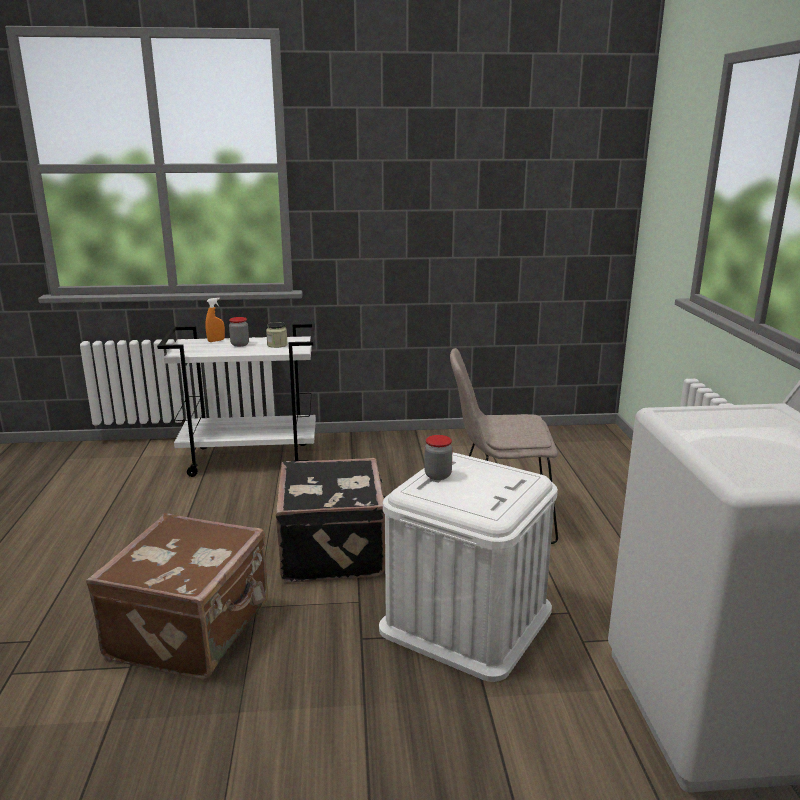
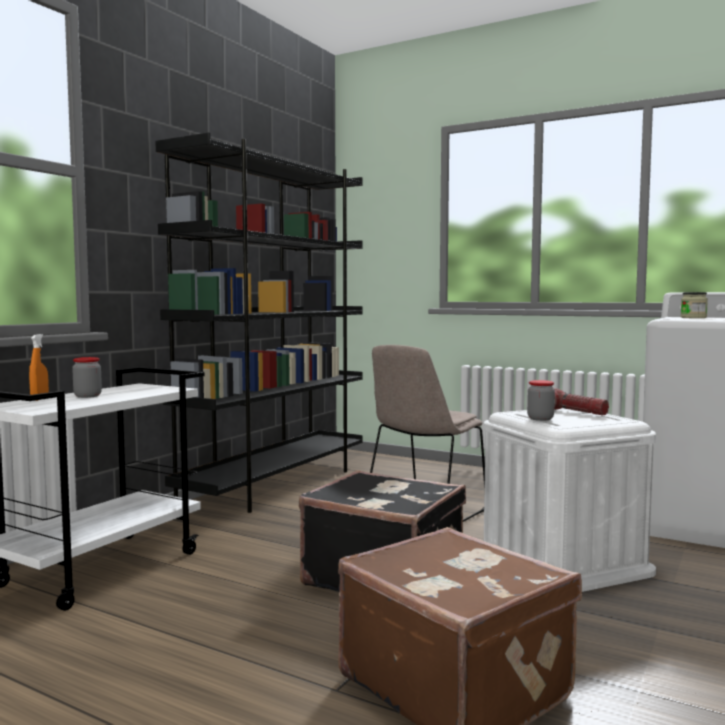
camera: 55 degrees left, 15 degrees down
jar [266,322,288,348] -> jar moved to [680,292,708,318]
none -> black bookcase [155,132,362,513]
none -> flashlight [554,388,609,416]

